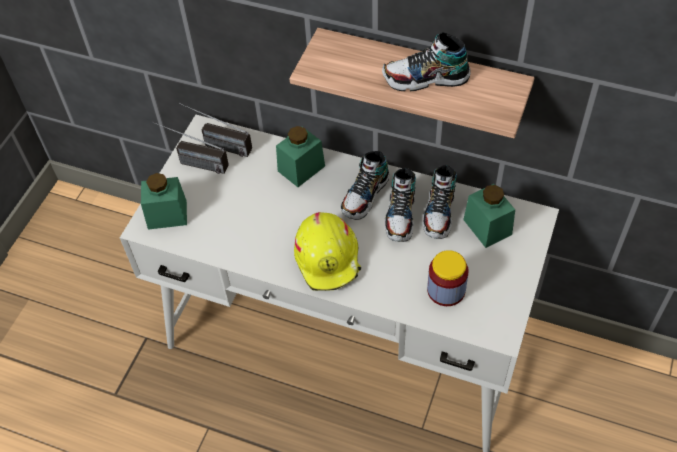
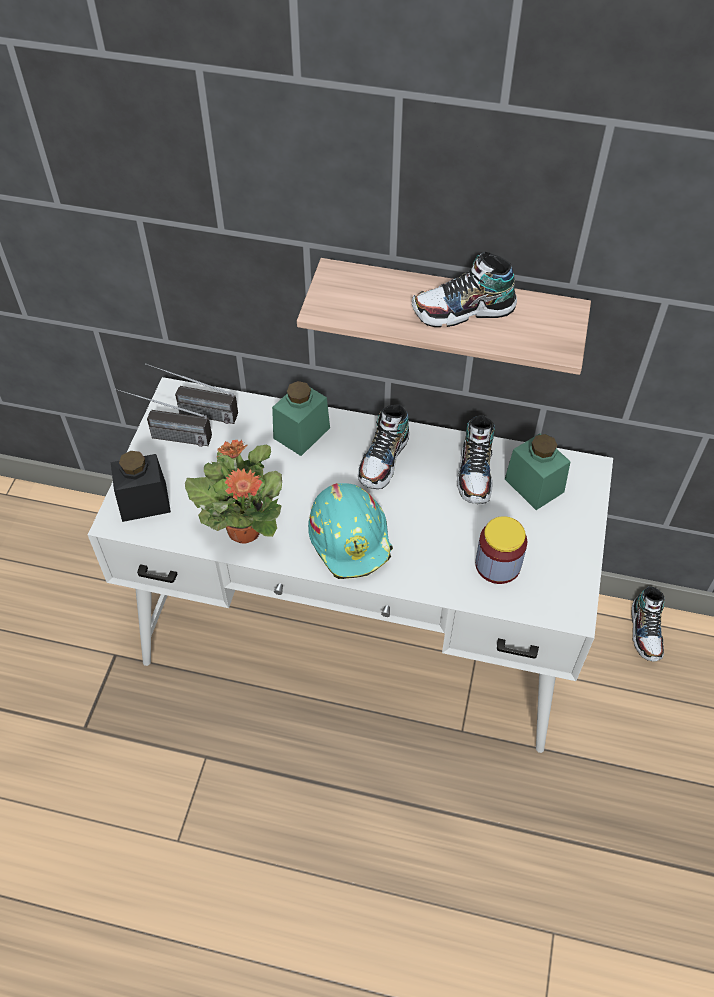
camera: 10 degrees left, 0 degrees up
green jar [141,173,187,230] -> black jar [111,451,171,522]
yellow hard hat [294,212,361,291] -> turquoise hard hat [308,483,393,579]
shoe [384,167,416,242] -> shoe moved to [631,586,664,662]
none -> potted plant [185,440,282,543]

